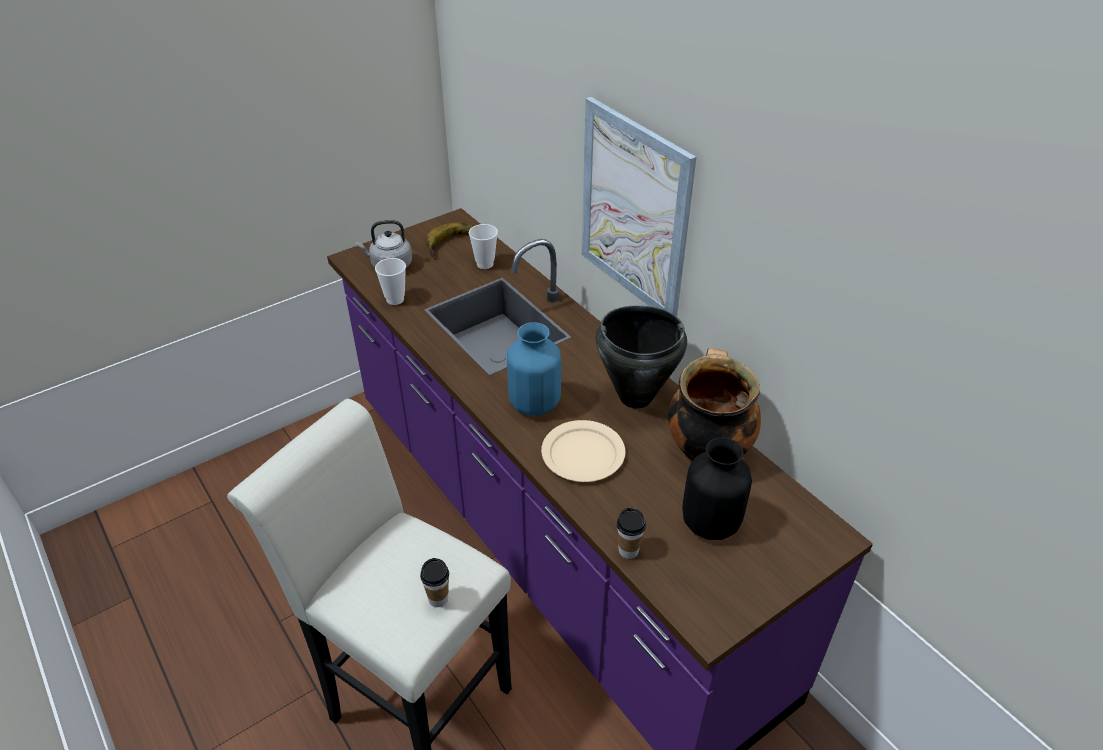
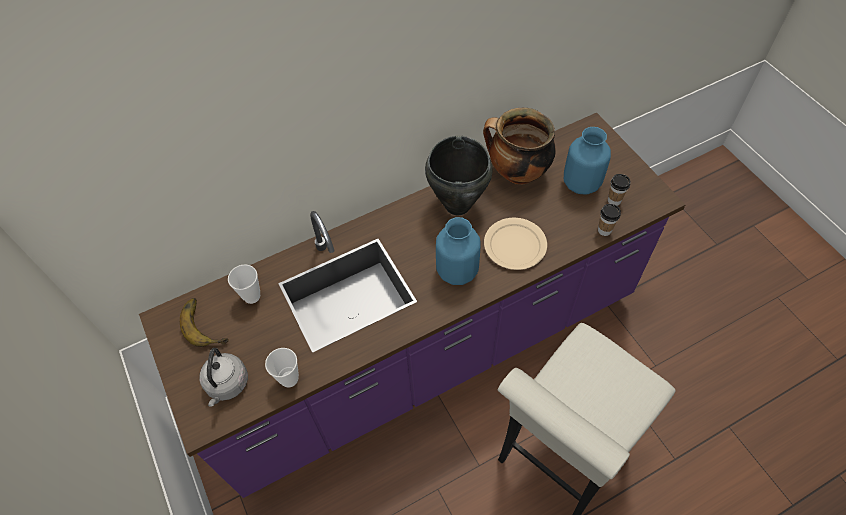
camera: 80 degrees left, 15 degrees up
cup [420,558,449,607] -> cup moved to [608,174,630,206]
picture [581,97,696,316] -> none
black vase [682,437,752,540] -> blue vase [564,127,611,195]

